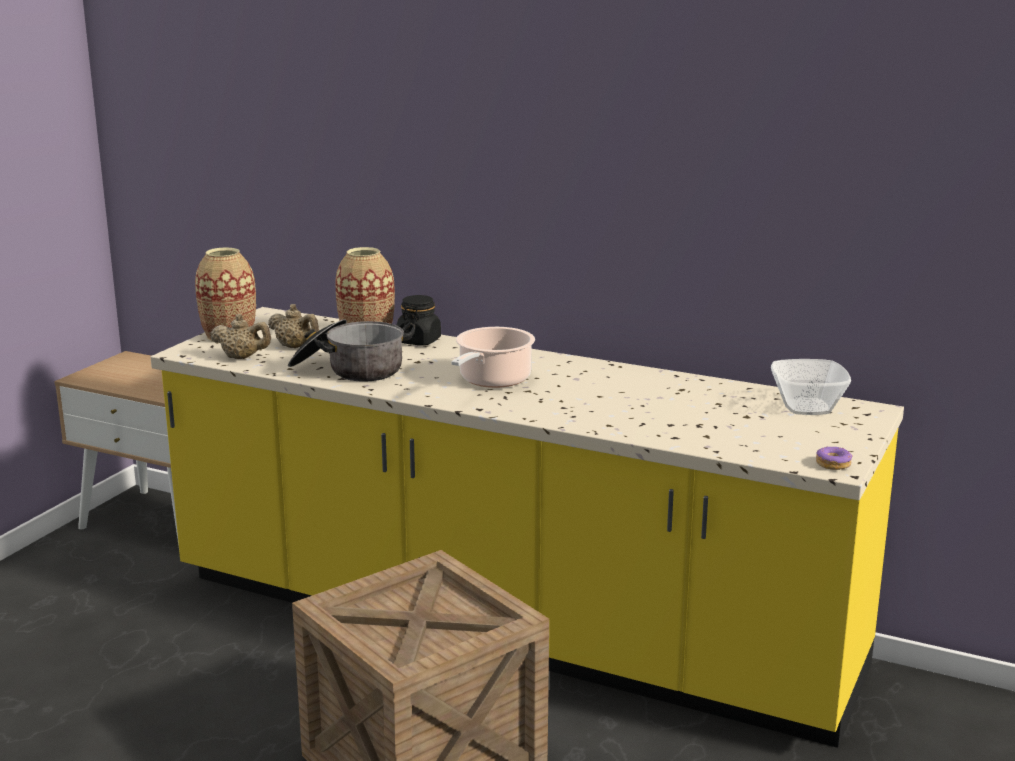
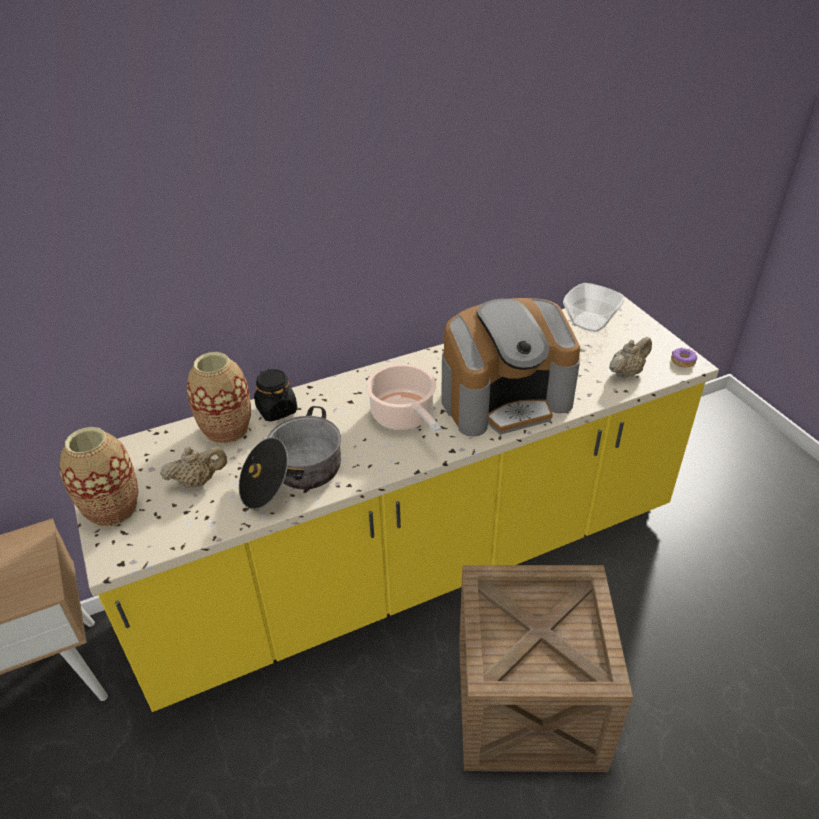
camera: 50 degrees left, 20 degrees up
beige teapot [210,314,271,359] -> beige teapot moved to [609,337,652,379]
none -> coffee machine [441,298,580,437]

